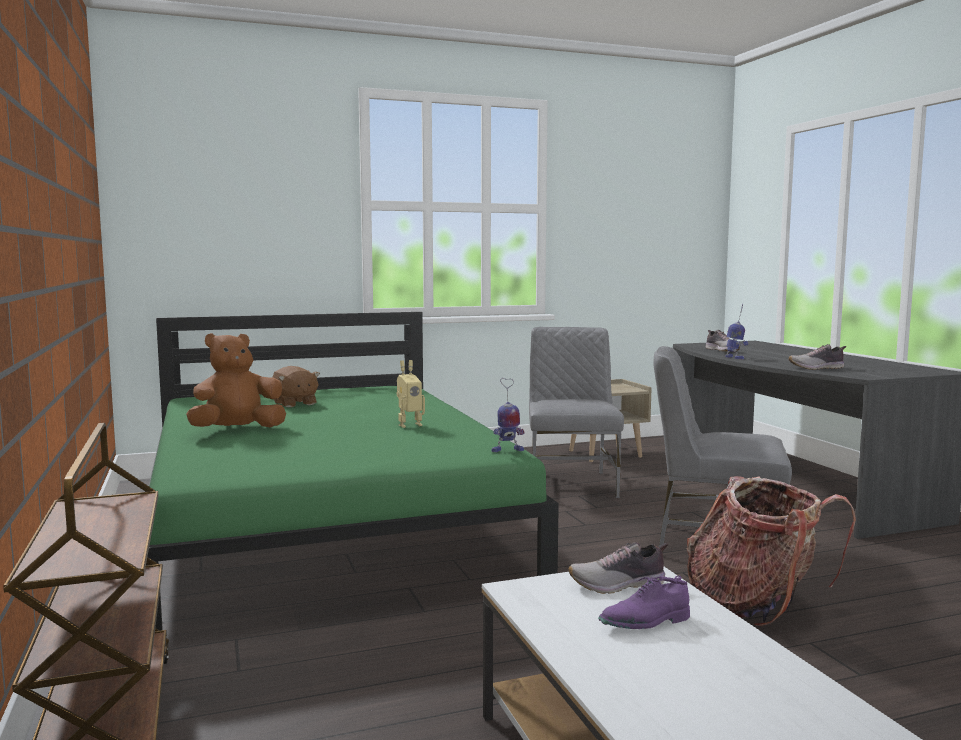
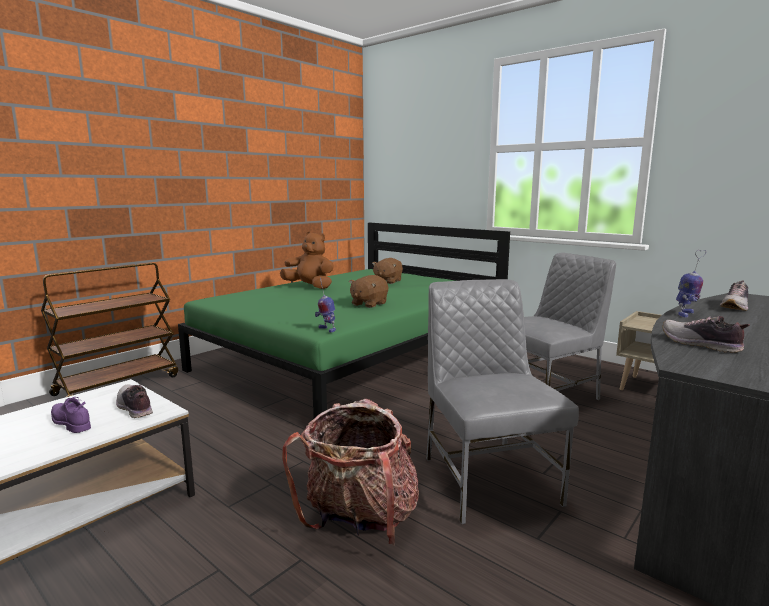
camera: 60 degrees right, 5 degrees up
toy robot [397,360,425,428] -> brown plush toy [349,275,388,308]

